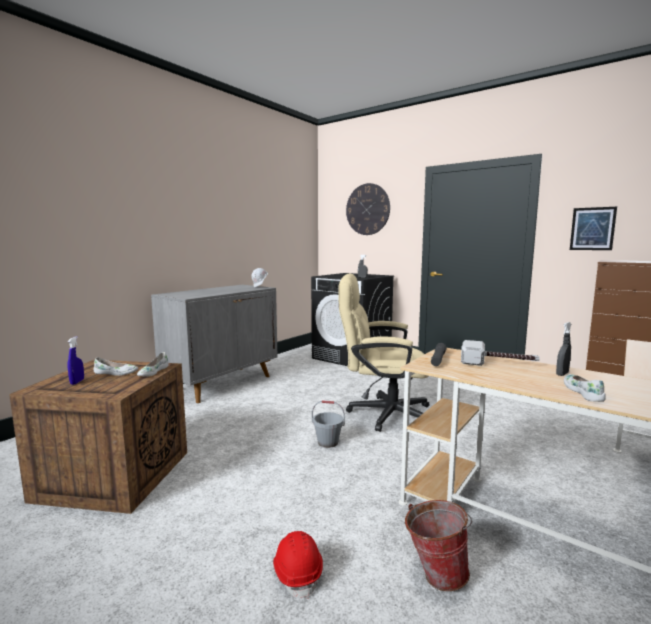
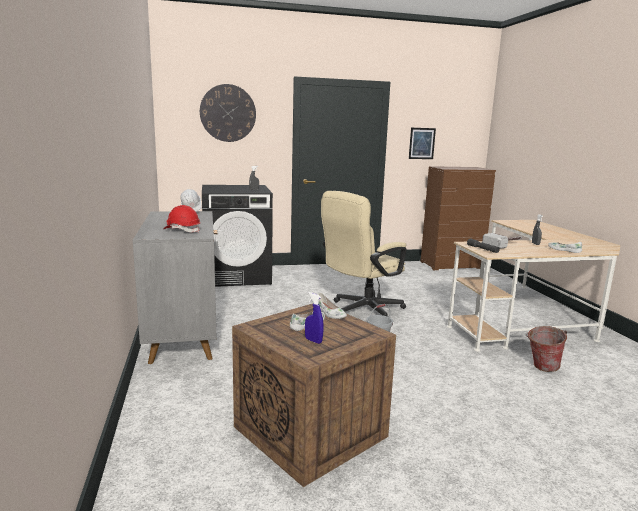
camera: 50 degrees left, 5 degrees up
red hard hat [273,531,323,599] -> red hard hat moved to [163,205,201,232]

